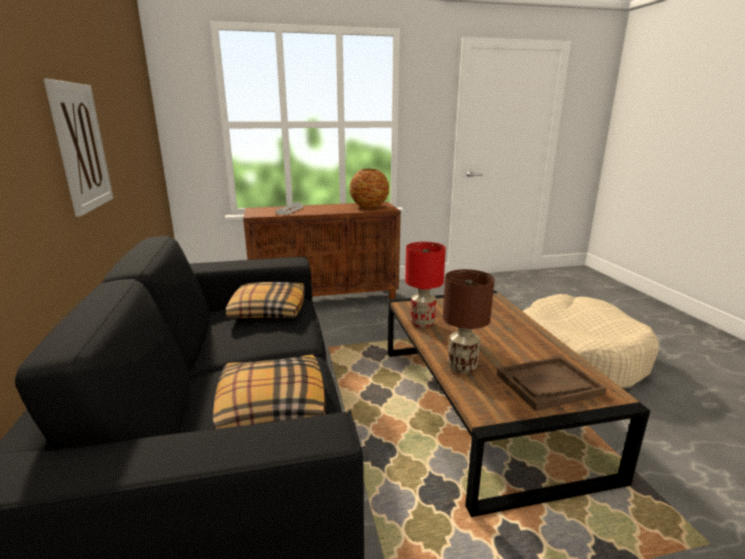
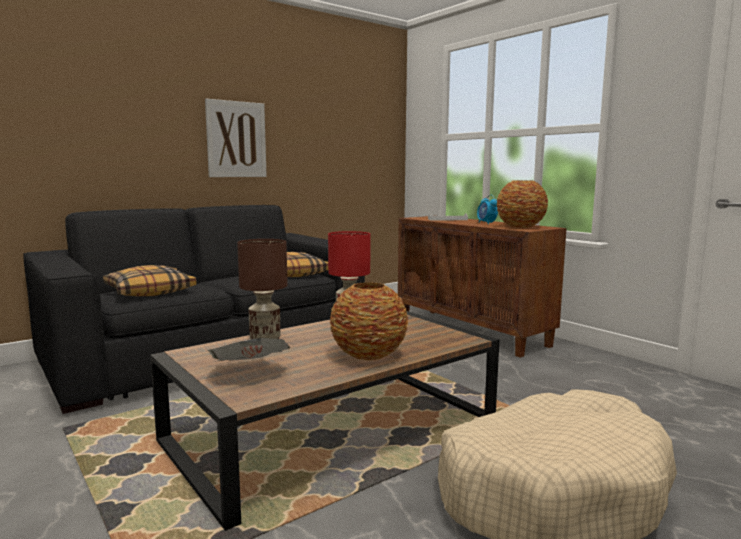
camera: 65 degrees right, 10 degrees down
brown tray [497,356,607,411] -> newspaper [207,338,290,361]
none -> vase [330,282,408,361]
none -> alarm clock [477,195,498,224]

